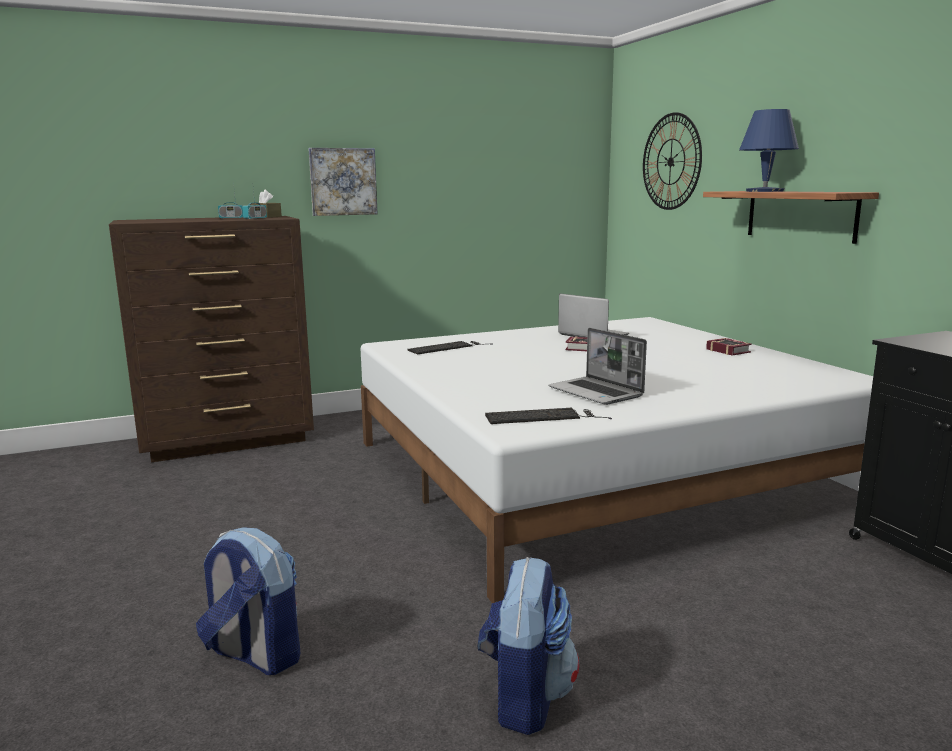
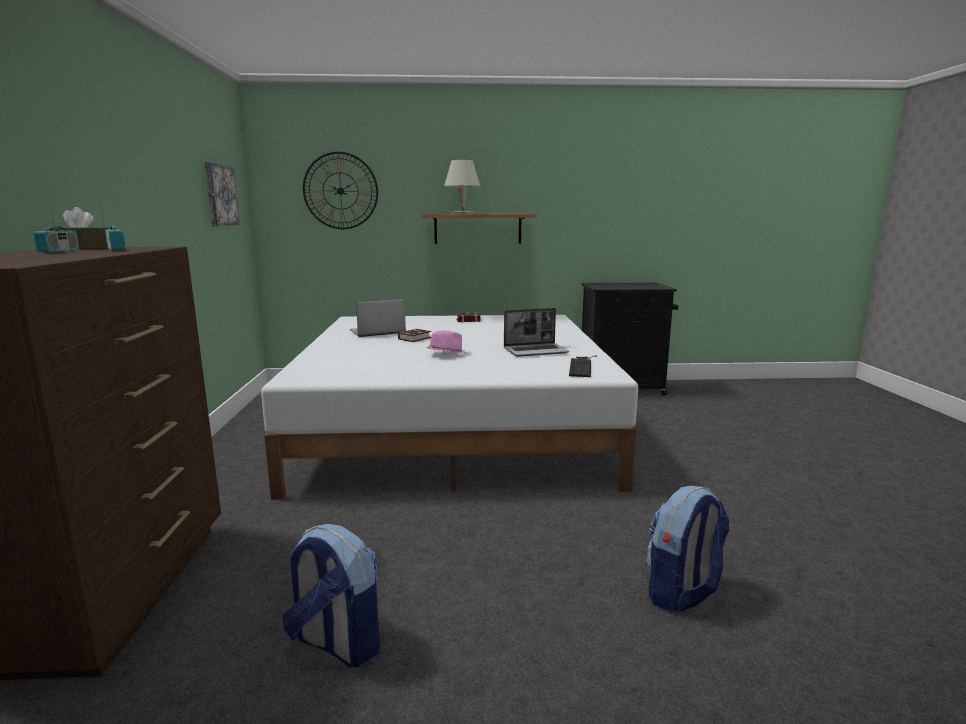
camera: 70 degrees left, 0 degrees up
picture [308,148,378,216] -> picture moved to [204,162,240,226]
keyboard [407,341,493,354] -> none
backpack [478,557,579,735] -> backpack moved to [282,524,380,668]
blue table lamp [739,109,799,192] -> beige table lamp [444,160,480,214]
none -> pink hat [427,330,467,353]

